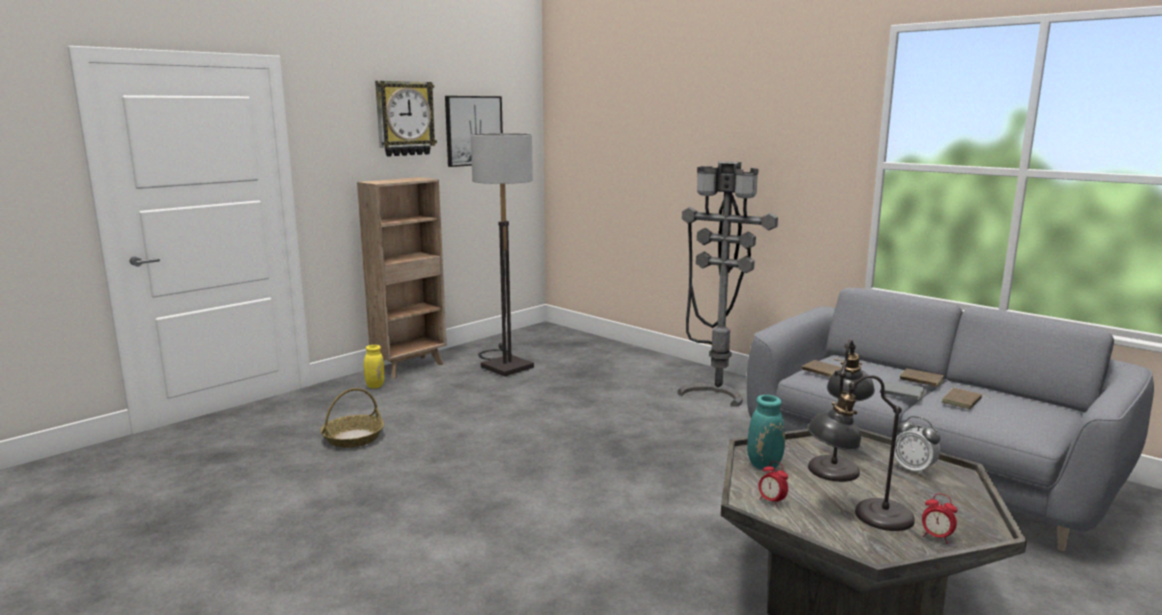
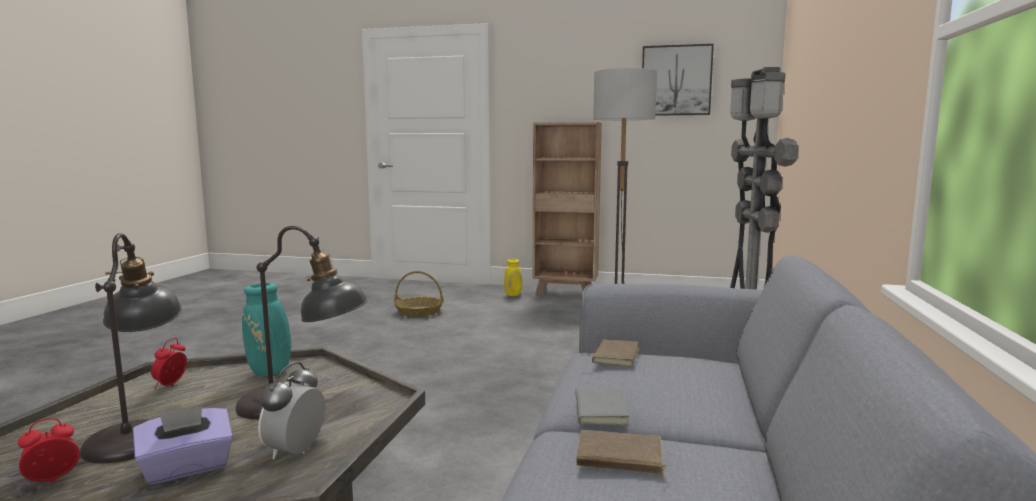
camera: 60 degrees right, 5 degrees down
wall clock [375,81,437,157] -> none
brown book [900,369,944,387] -> none
alarm clock [922,494,957,544] -> alarm clock turned 45 degrees clockwise [18,418,80,483]
none -> purple tissue box [133,407,233,485]

